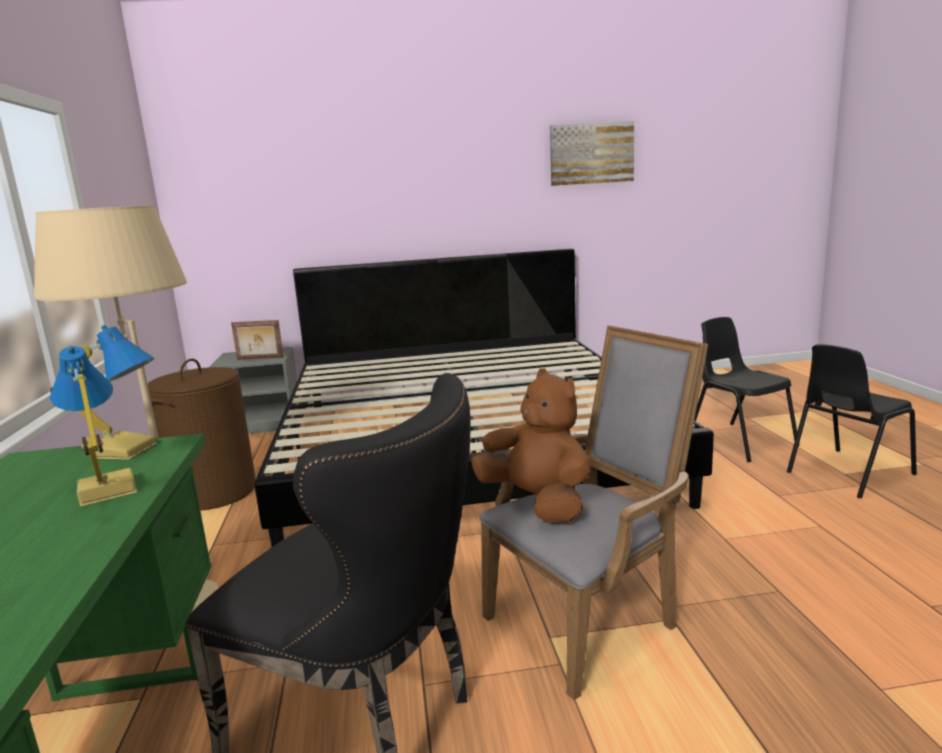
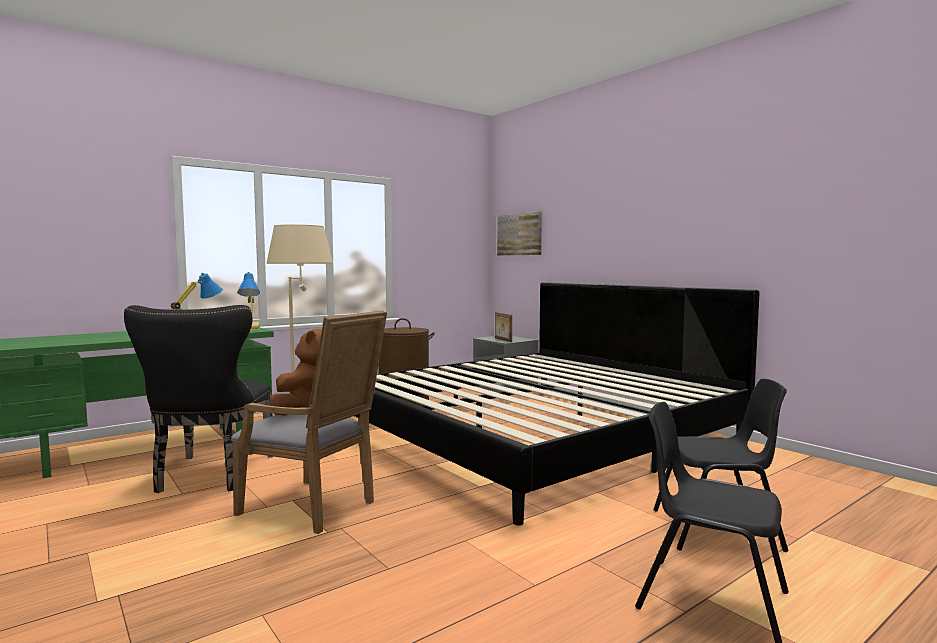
camera: 60 degrees right, 10 degrees down
picture [550,121,634,186] -> picture moved to [497,211,542,256]
black chair [695,317,800,462] -> black chair turned 60 degrees clockwise [653,379,788,552]

